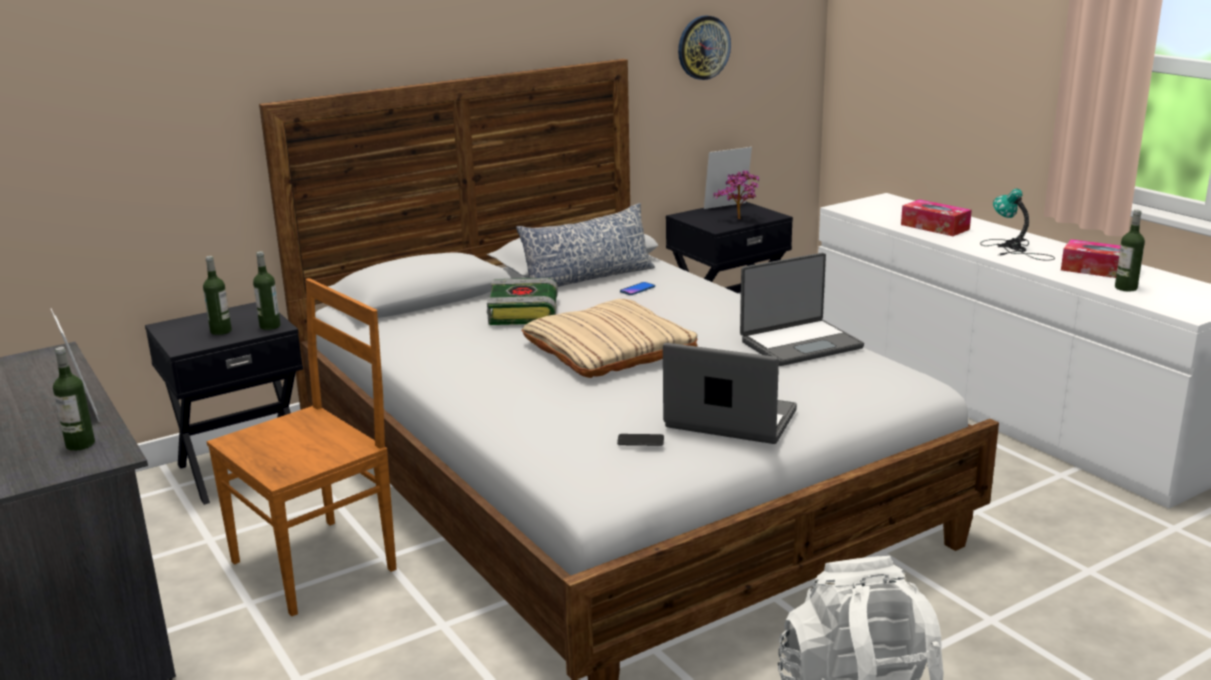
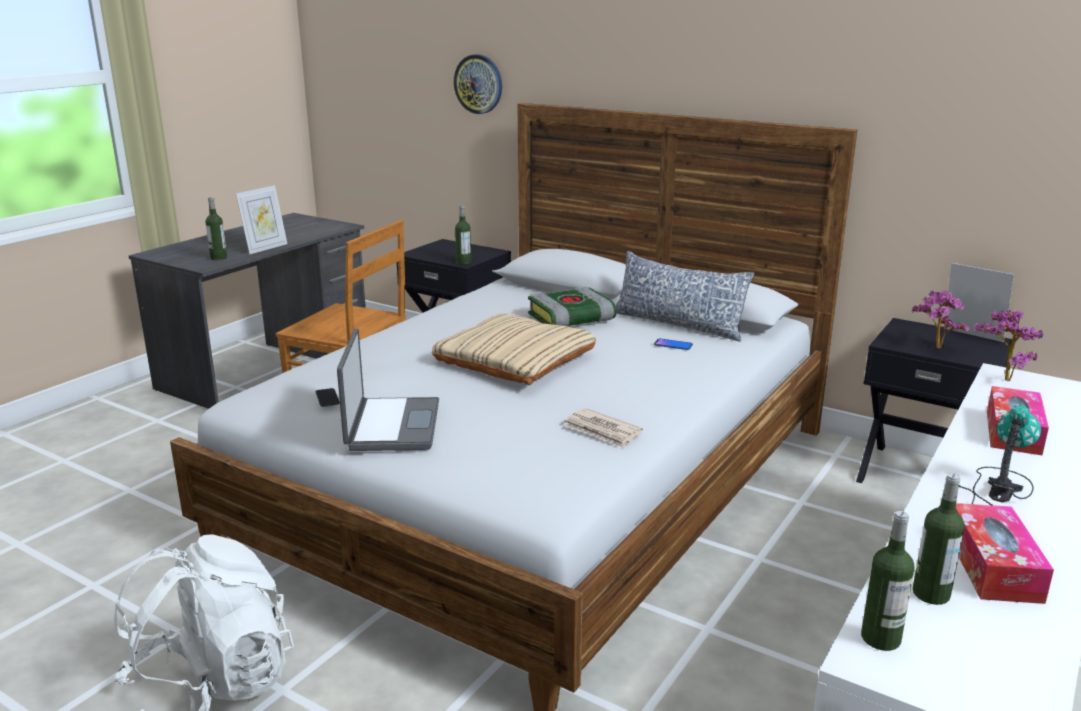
camera: 65 degrees right, 0 degrees up
bottle [203,256,232,335] -> bottle moved to [861,511,914,651]
wall clock [678,15,731,80] -> wall clock moved to [454,54,502,114]
laptop [740,253,864,366] -> newspaper [564,408,643,448]
none -> potted plant [975,310,1043,381]

